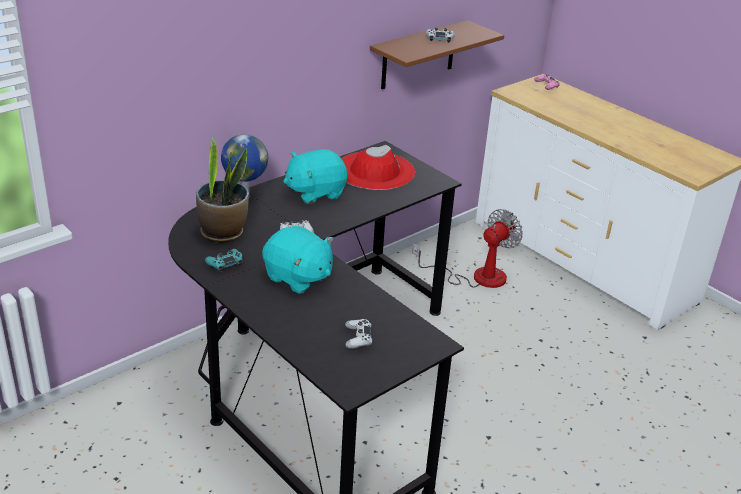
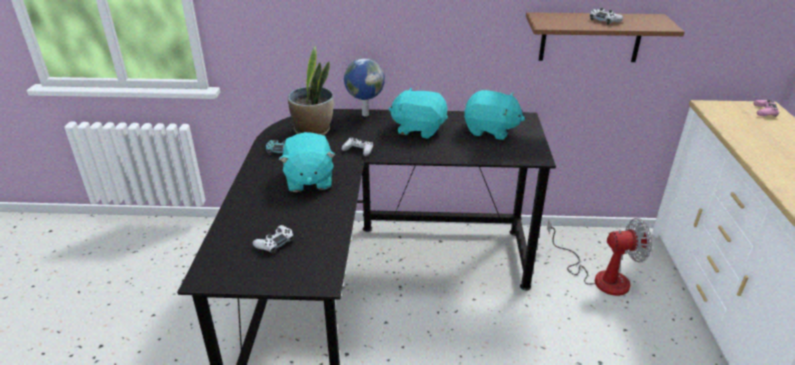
camera: 45 degrees right, 0 degrees up
red hat [341,145,415,190] -> turquoise plush toy [464,90,525,140]

